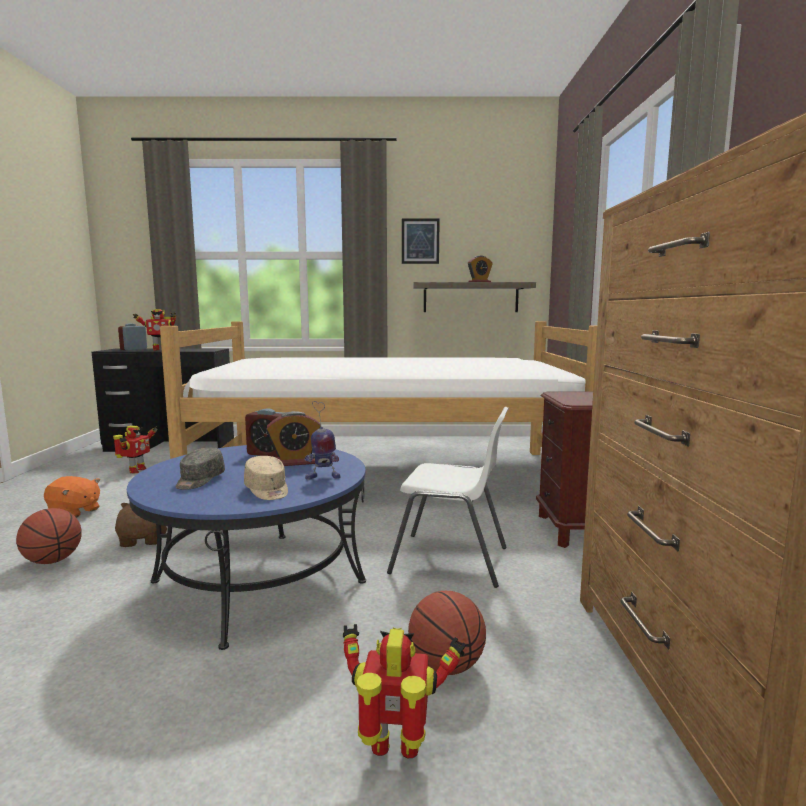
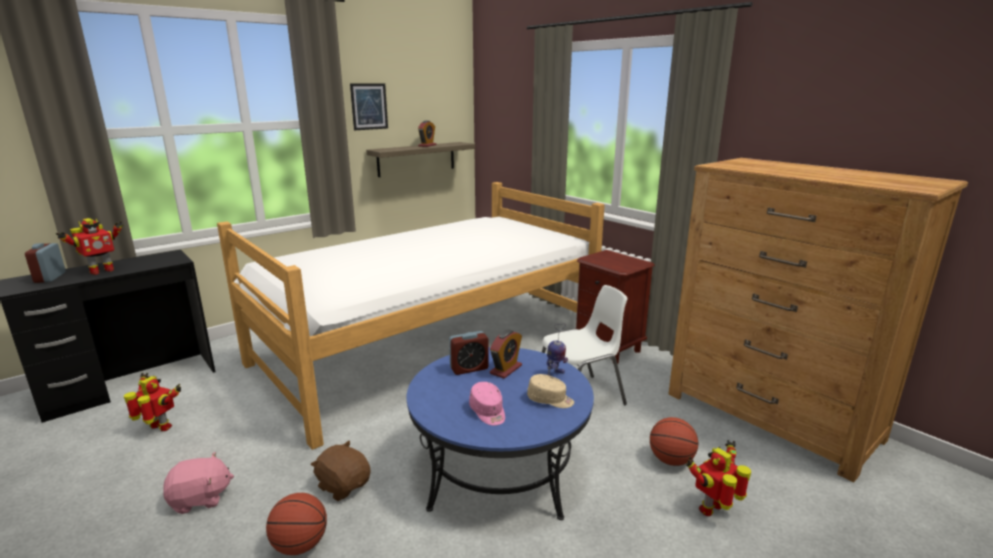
camera: 40 degrees left, 10 degrees up
orange plush toy [44,476,100,518] -> pink plush toy [163,452,234,514]
toy robot [113,426,157,473] -> toy robot turned 45 degrees counterclockwise [124,373,181,431]
grey cap [175,447,225,490] -> pink cap [469,382,505,426]

